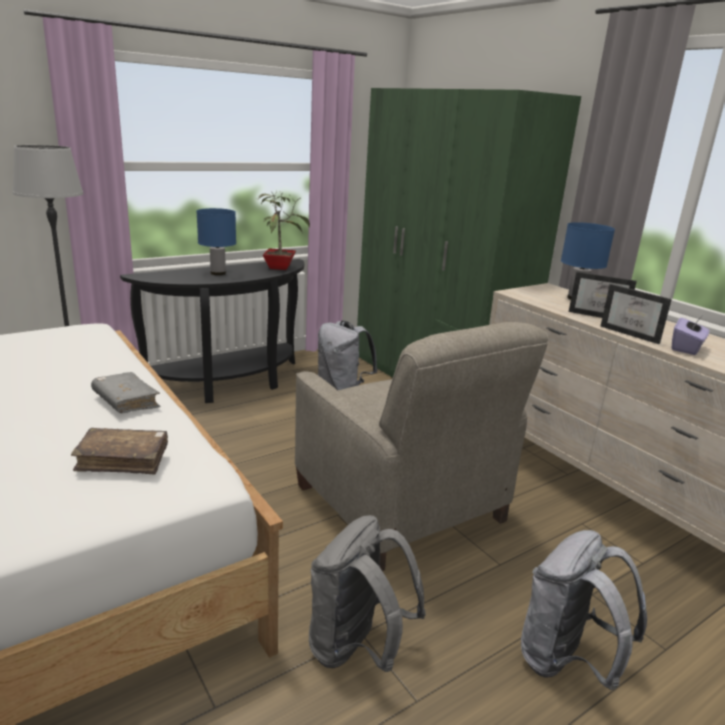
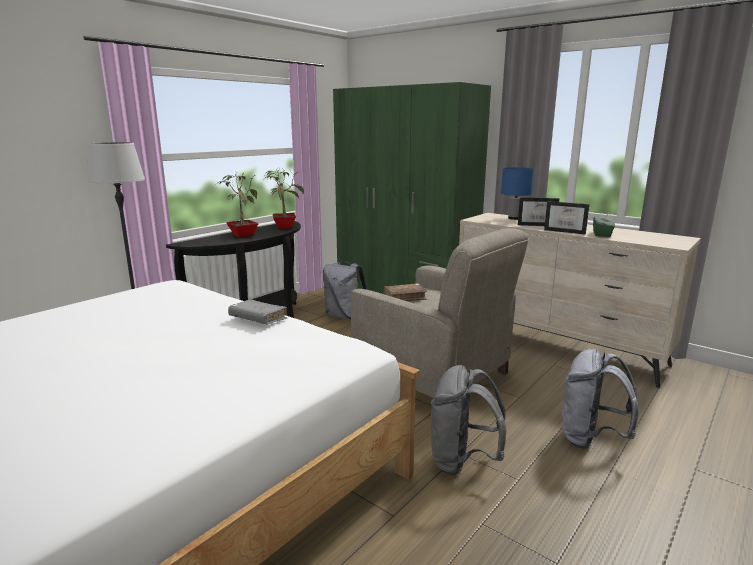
camera: 15 degrees left, 5 degrees down
brown book [71,428,168,474] -> brown book moved to [383,283,427,301]
blue table lamp [196,208,236,275] -> potted plant [216,171,258,238]
purple tissue box [672,314,710,355] -> green tissue box [593,213,615,237]

